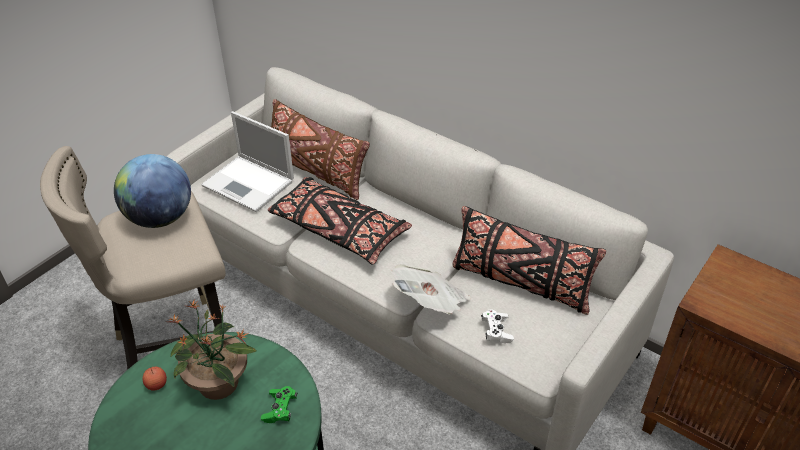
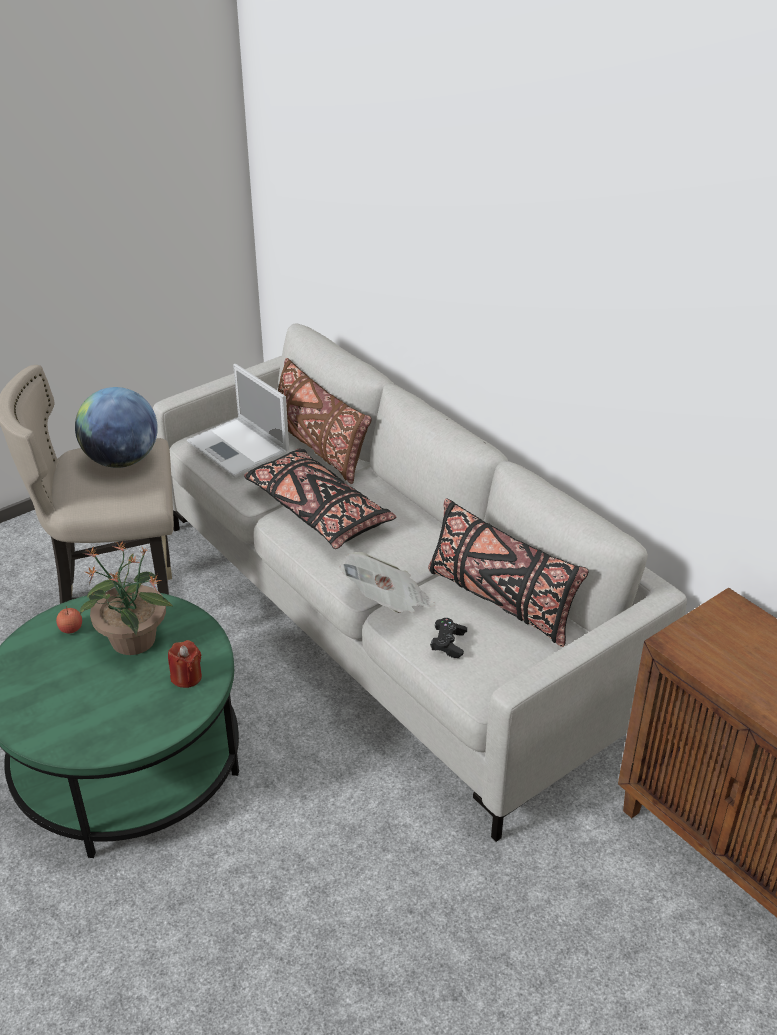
camera: 15 degrees right, 5 degrees down
green game controller [261,386,297,423] -> red candle [168,640,202,688]
white game controller [481,309,514,343] -> black game controller [430,618,467,658]

